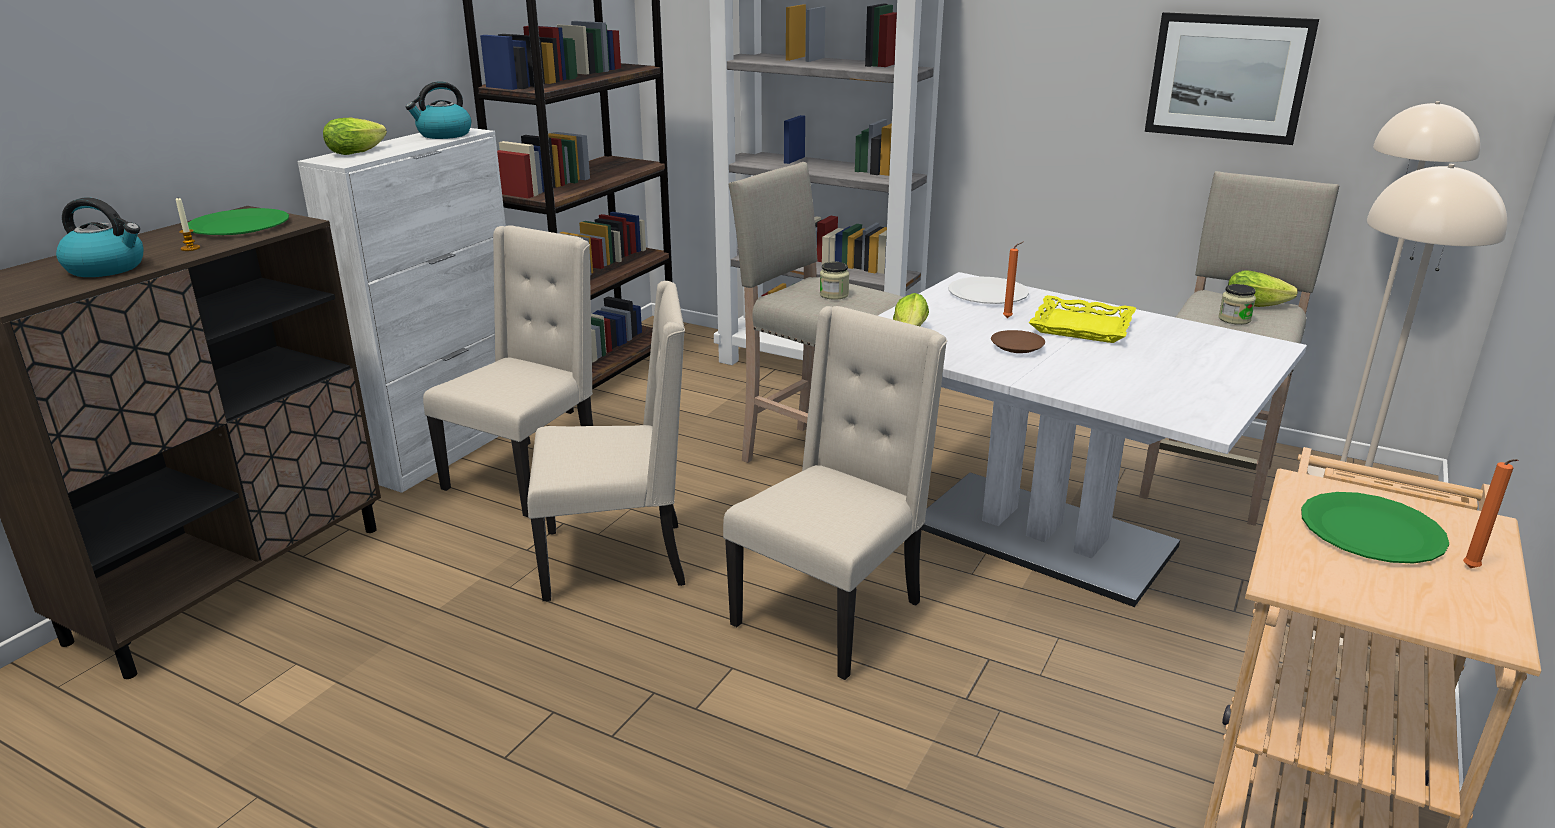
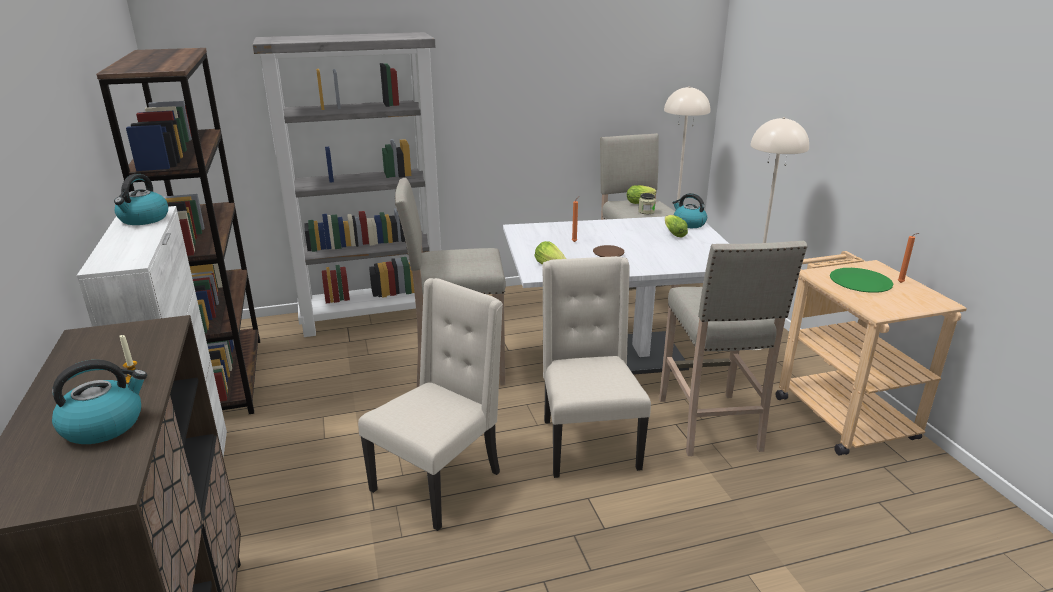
camera: 45 degrees left, 0 degrees up
green plate [188,208,289,235] -> none
lettuce [323,118,387,155] -> lettuce moved to [665,215,688,237]
beige chair [423,225,593,517] -> none
jar [820,262,849,300] -> none
white plate [948,276,1029,304] -> none
yellow tray [1029,295,1136,343] -> none
picture [1145,12,1319,145] -> none
none -> beige stool [659,241,807,456]
none -> kettle [672,193,707,228]

